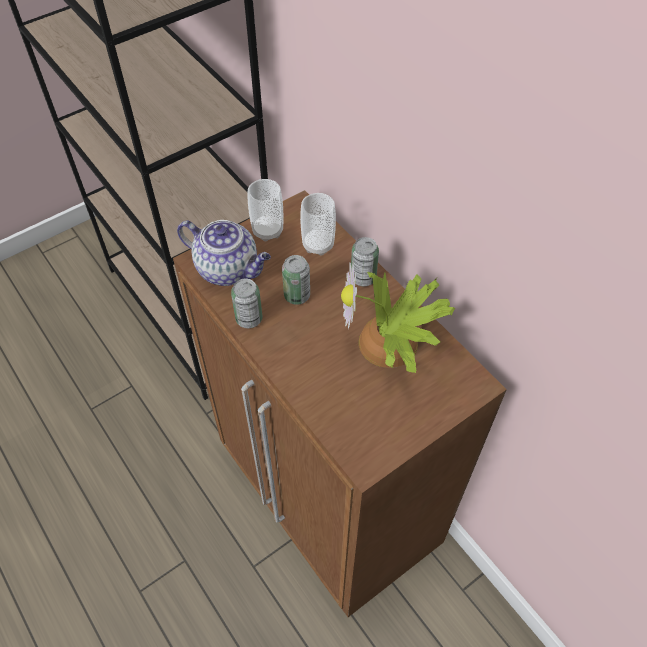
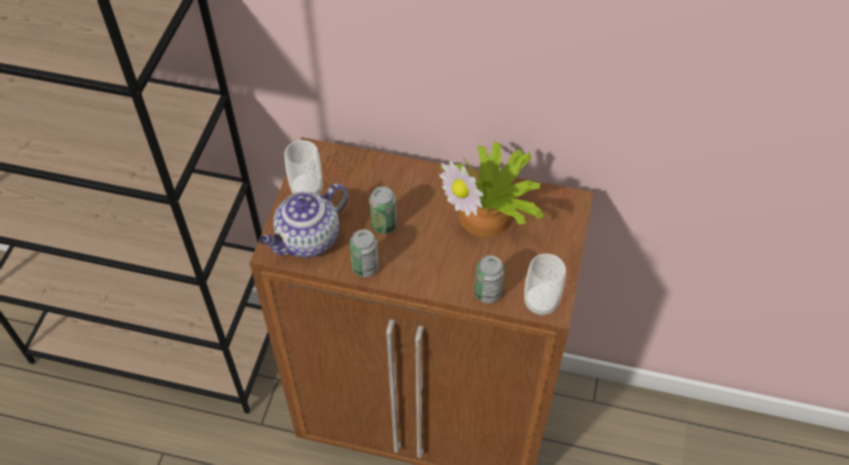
camera: 40 degrees left, 0 degrees up
teapot [177,220,271,286] -> teapot turned 150 degrees clockwise [259,183,348,257]
cup [300,193,336,256] -> cup moved to [524,254,566,316]
can [351,237,379,286] -> can moved to [474,255,504,303]

